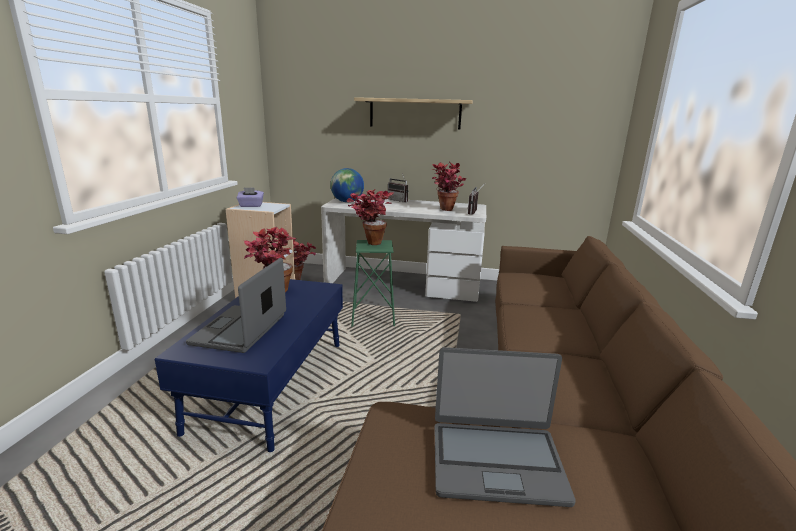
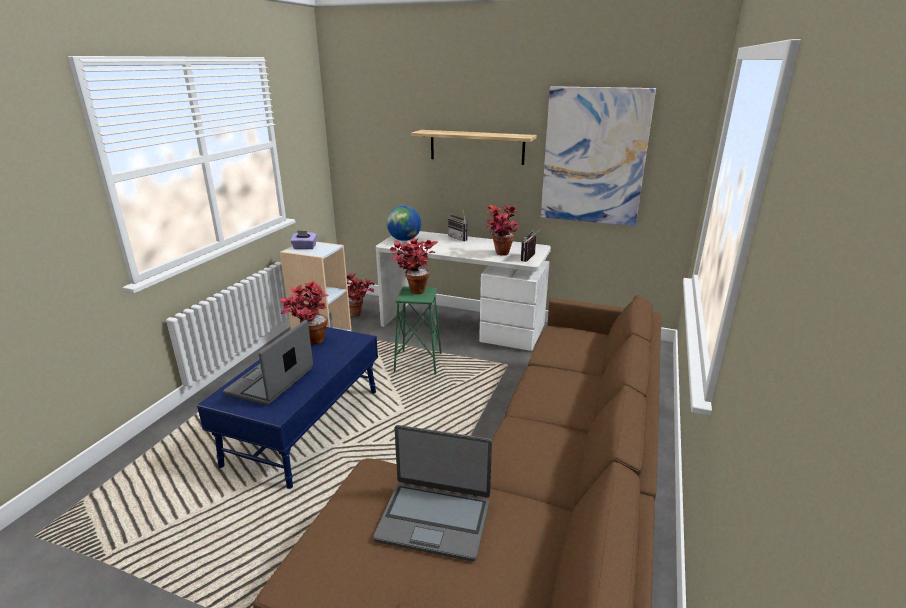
camera: 10 degrees right, 5 degrees up
none -> picture [541,86,656,226]

